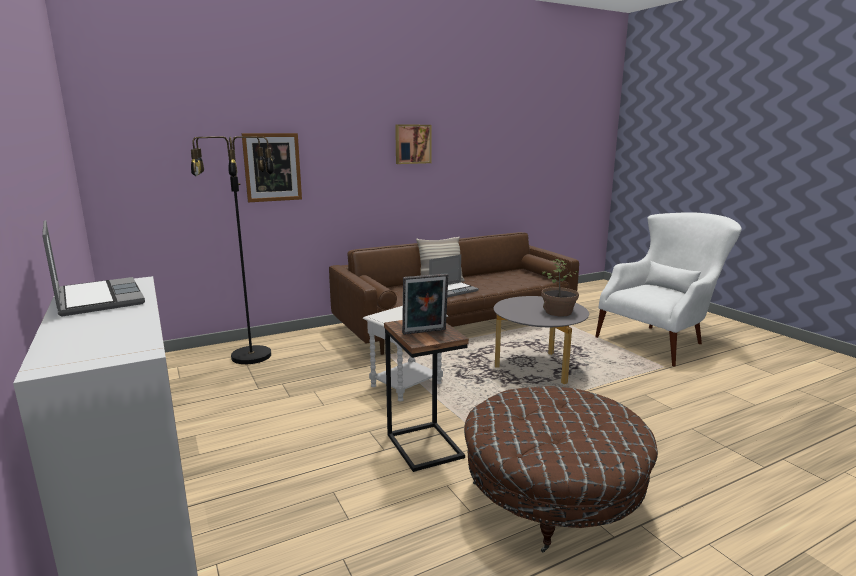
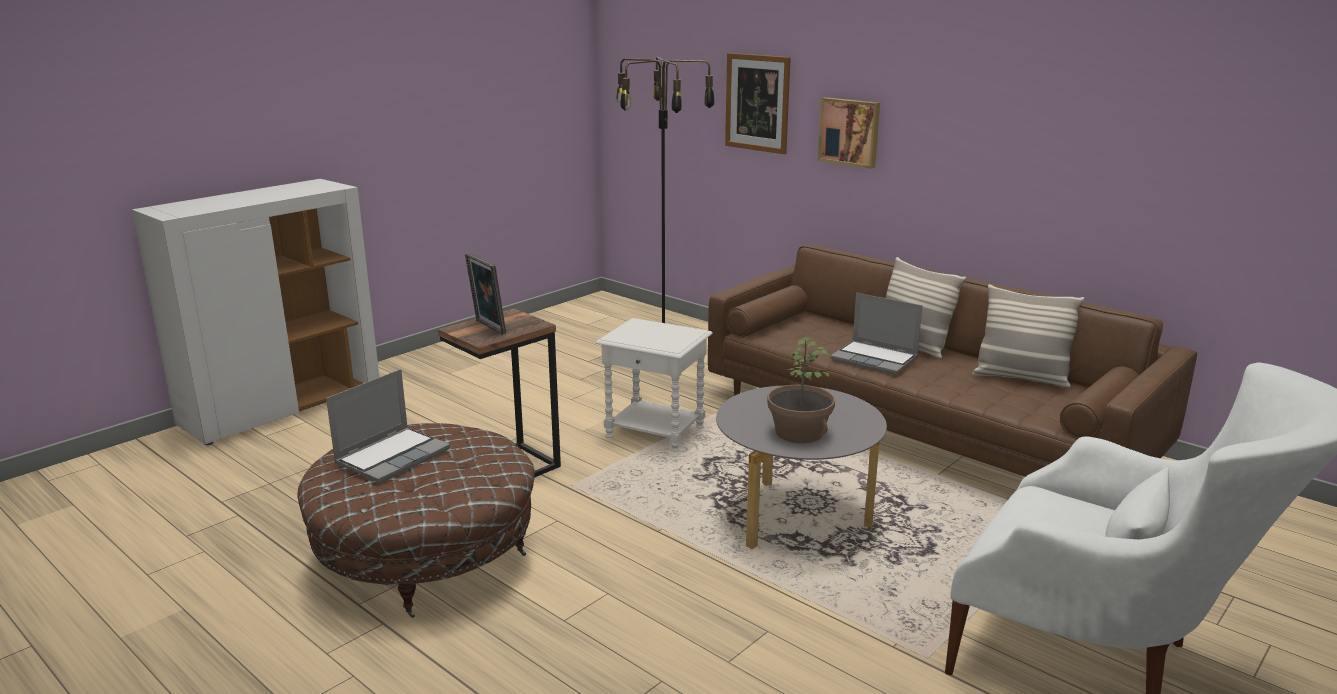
camera: 70 degrees right, 5 degrees up
laptop [43,220,145,317] -> laptop moved to [326,369,450,483]
picture [395,124,432,164] -> picture moved to [818,97,880,169]
none -> pillow [972,284,1084,388]

